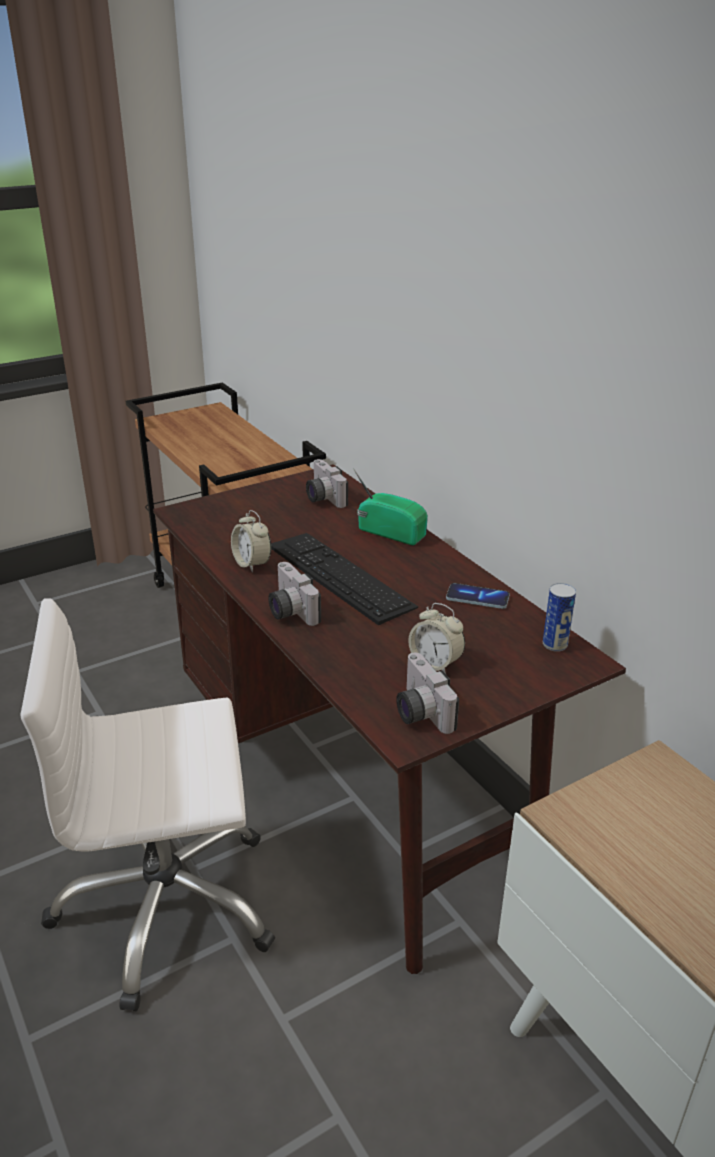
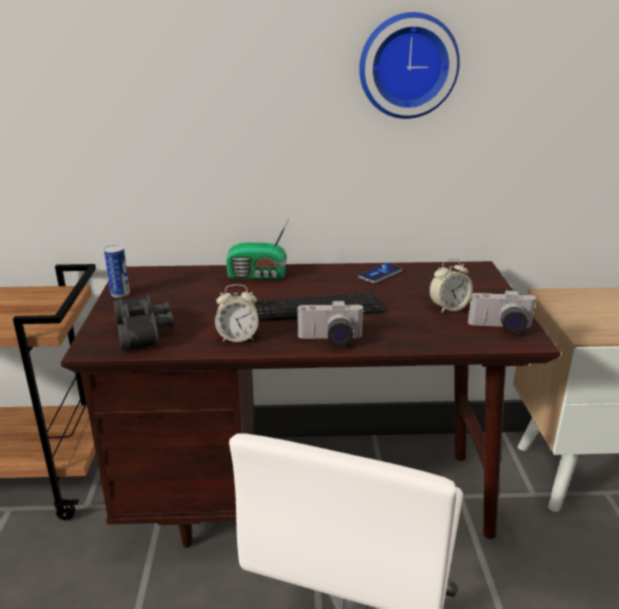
camera: 60 degrees left, 5 degrees down
camera [306,459,348,508] -> none
radio [353,468,428,545] -> radio turned 150 degrees counterclockwise [226,219,289,279]
can [543,583,576,652] -> can moved to [104,245,130,298]
none -> black binoculars [114,295,174,351]
none -> wall clock [359,12,460,119]

